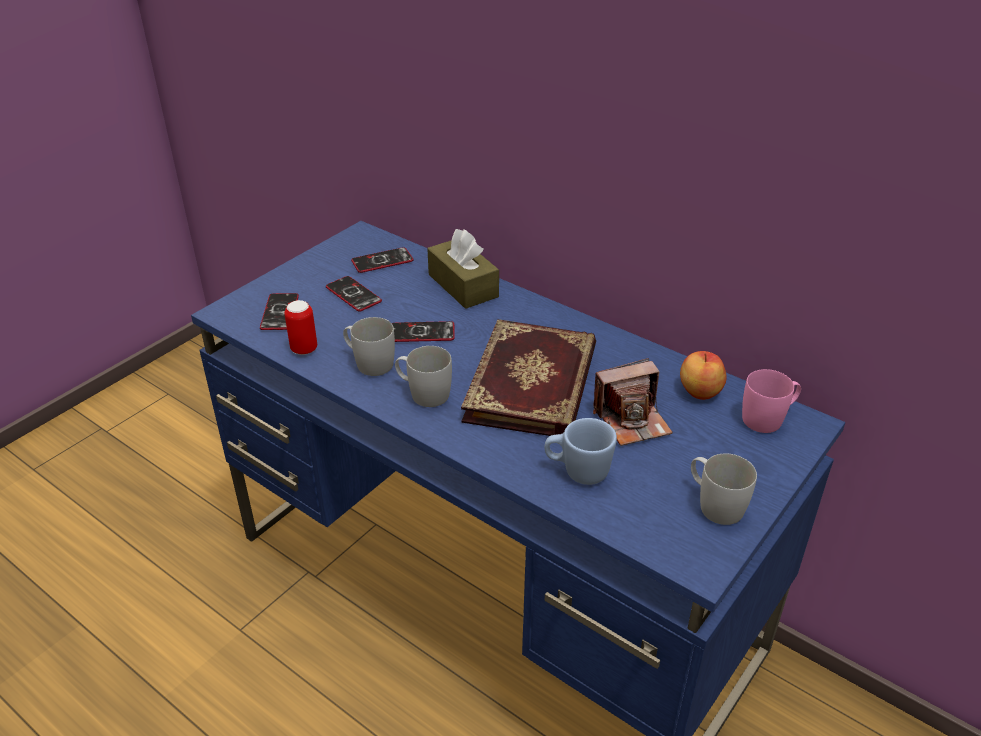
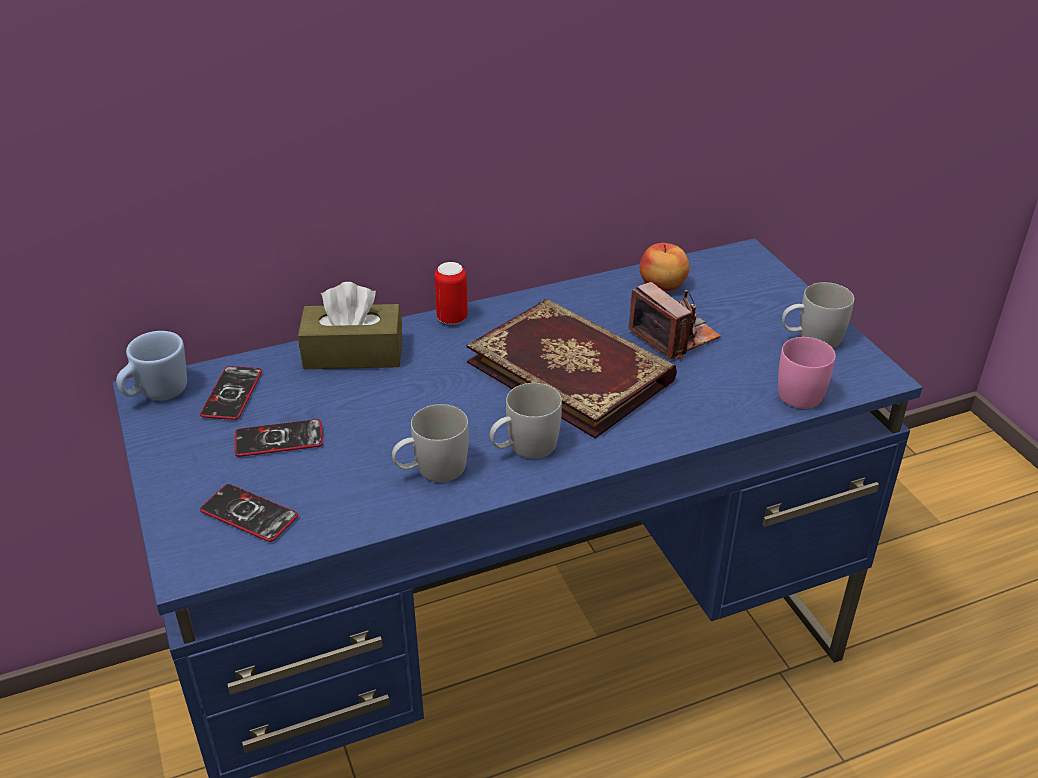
camera: 60 degrees left, 0 degrees up
can [284,300,317,355] -> can moved to [434,262,468,325]
phone [392,321,455,342] -> none
blue mug [544,418,617,485] -> blue mug moved to [116,331,187,400]
camera [593,358,673,446] -> camera turned 45 degrees counterclockwise [628,282,721,359]
pink mug [742,369,801,433] -> pink mug moved to [778,337,836,409]

